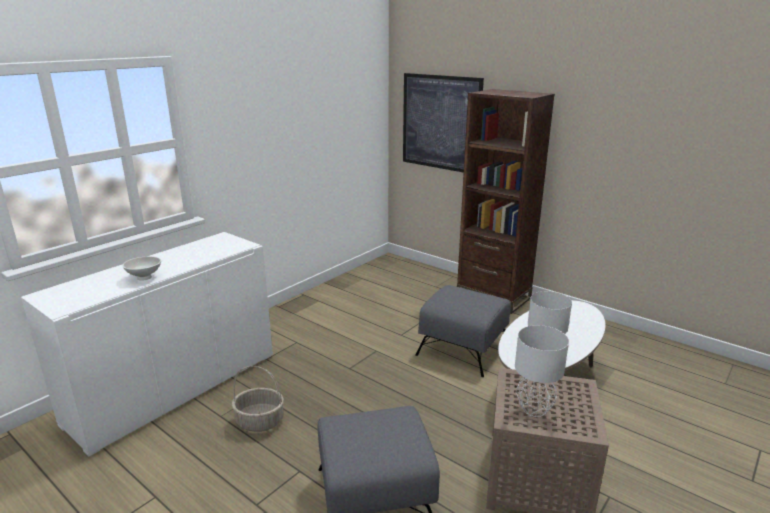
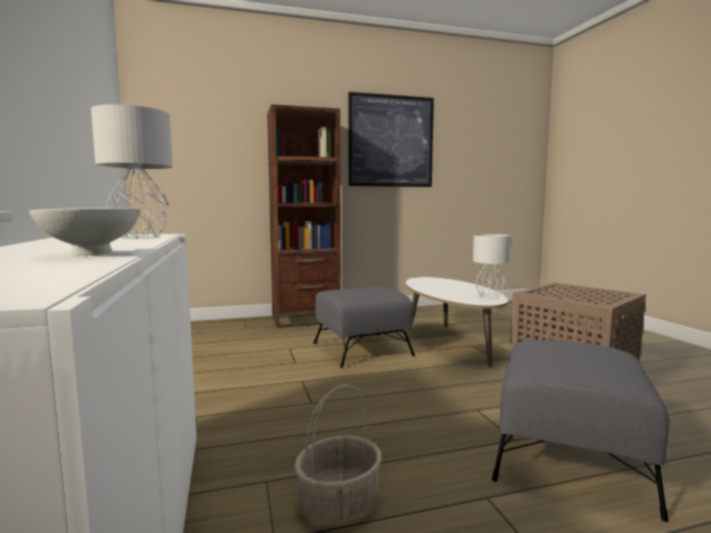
camera: 55 degrees left, 15 degrees down
picture [403,73,484,173] -> picture moved to [348,92,434,187]
grey table lamp [515,325,569,417] -> grey table lamp moved to [91,104,173,239]

